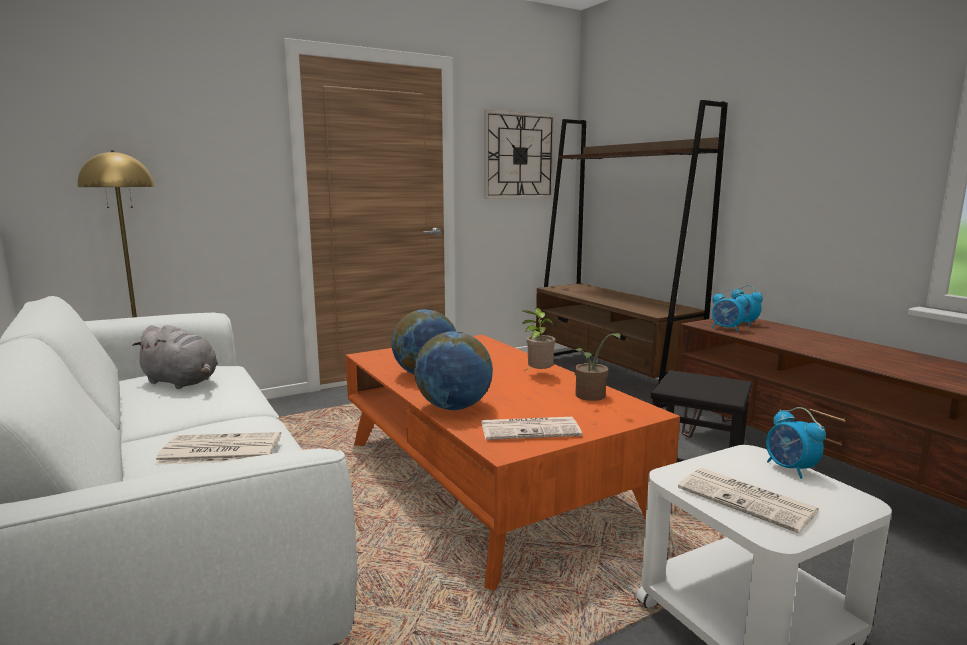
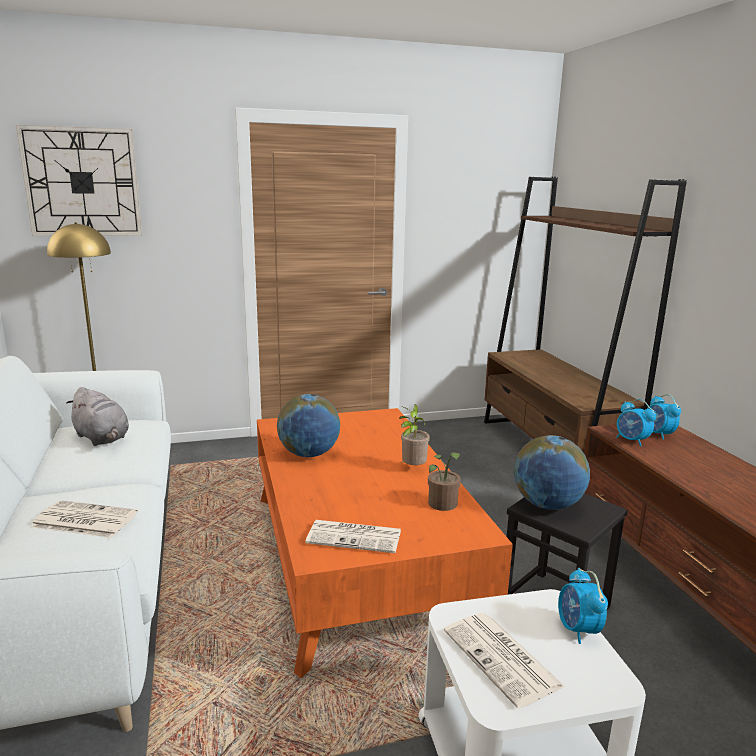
camera: 15 degrees right, 5 degrees up
globe [414,331,493,410] -> globe moved to [514,435,590,510]
wall clock [484,110,556,199] -> wall clock moved to [16,125,142,236]

